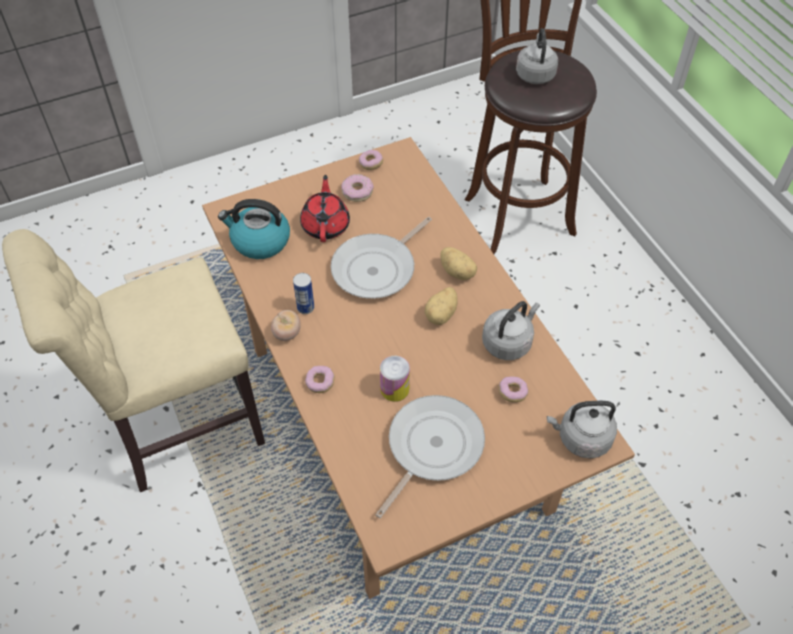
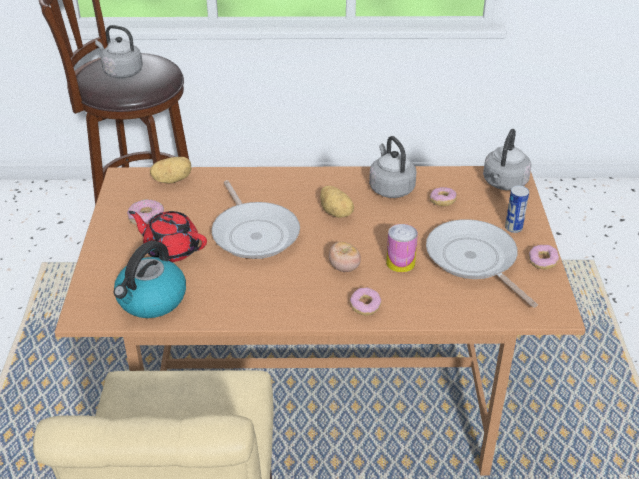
camera: 65 degrees left, 15 degrees down
tomato [271,310,301,341] -> tomato moved to [329,242,361,272]
can [293,273,314,314] -> can moved to [505,186,529,233]
donut [359,150,383,170] -> donut moved to [529,245,559,270]
potato [441,247,477,280] -> potato moved to [150,157,191,183]

